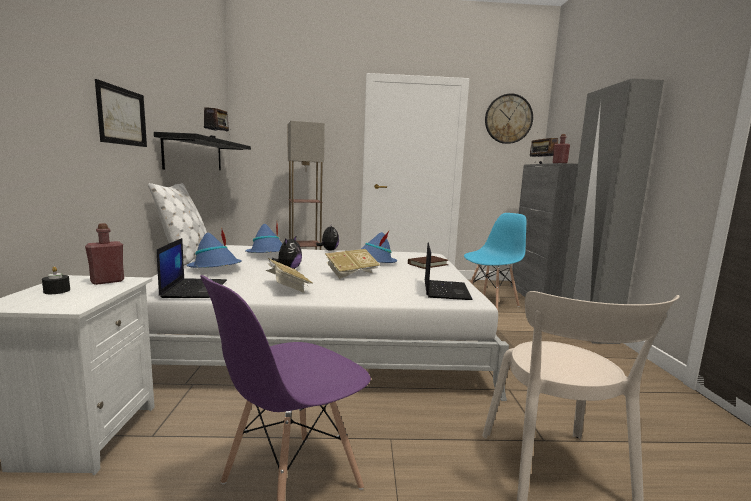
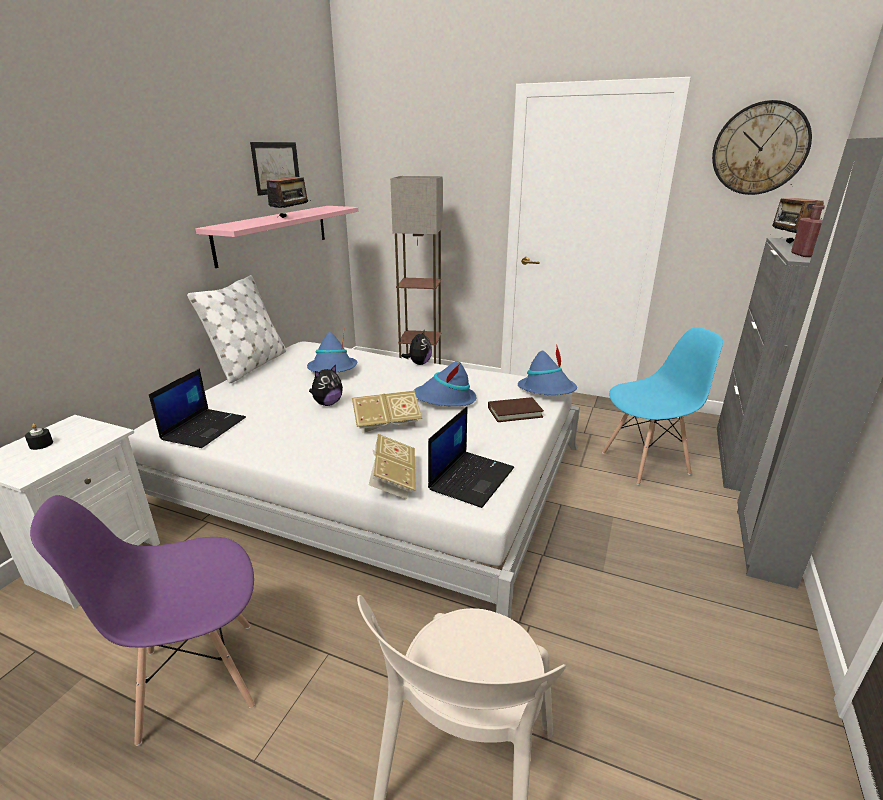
camera: 25 degrees right, 15 degrees up
red bottle [85,223,124,285] -> none
picture [95,79,147,147] -> picture moved to [250,142,299,196]
black shelf [154,132,251,170] -> pink shelf [195,206,359,268]
blue hat [187,227,242,268] -> blue hat moved to [518,344,577,395]
book [265,258,312,293] -> book moved to [369,434,416,499]

